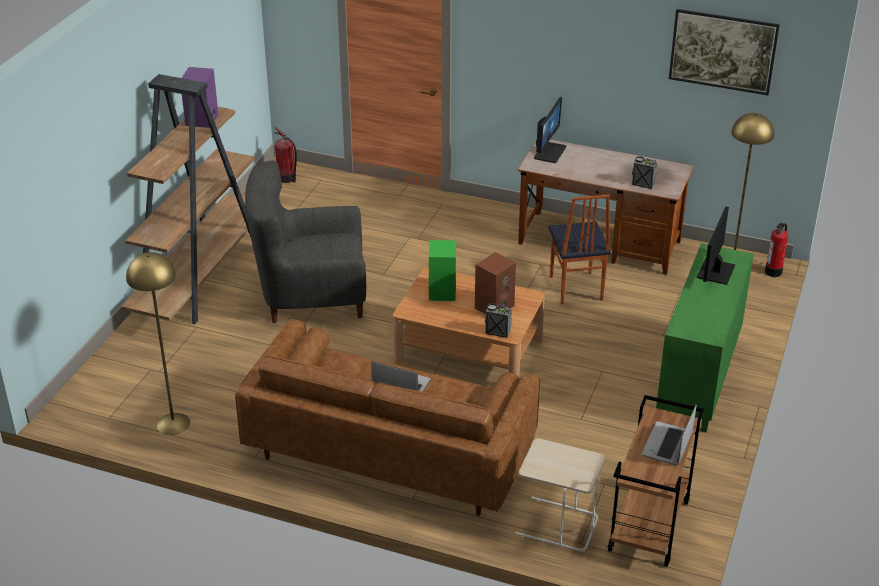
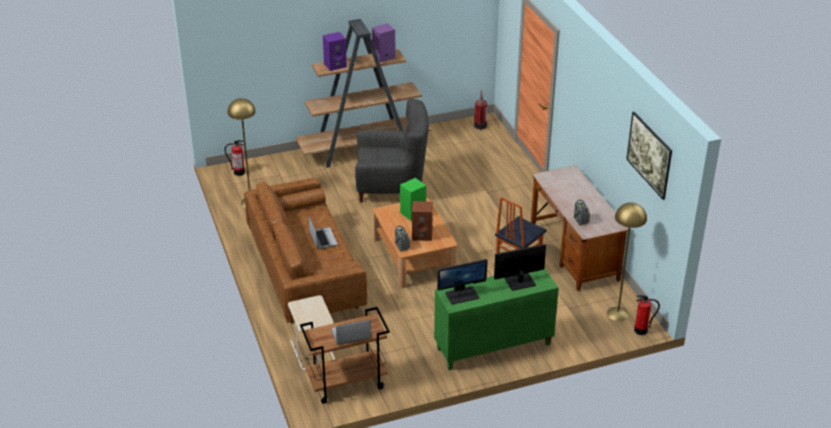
camera: 50 degrees right, 0 degrees up
grey armchair [245,160,366,323] -> grey armchair turned 135 degrees clockwise [355,99,429,202]
monitor [534,97,566,163] -> monitor moved to [437,259,488,305]
none -> fire extinguisher [224,140,245,176]
none -> purple speaker [323,32,347,71]

